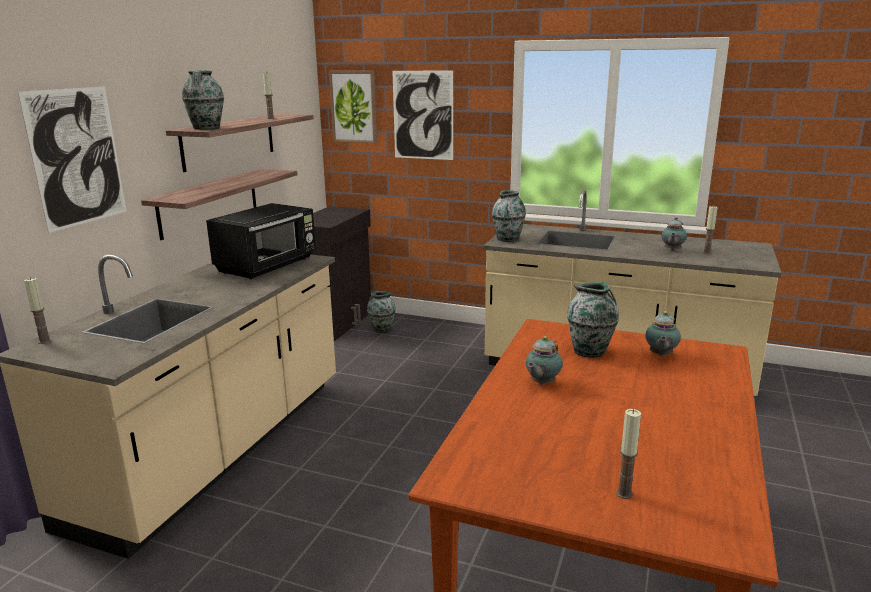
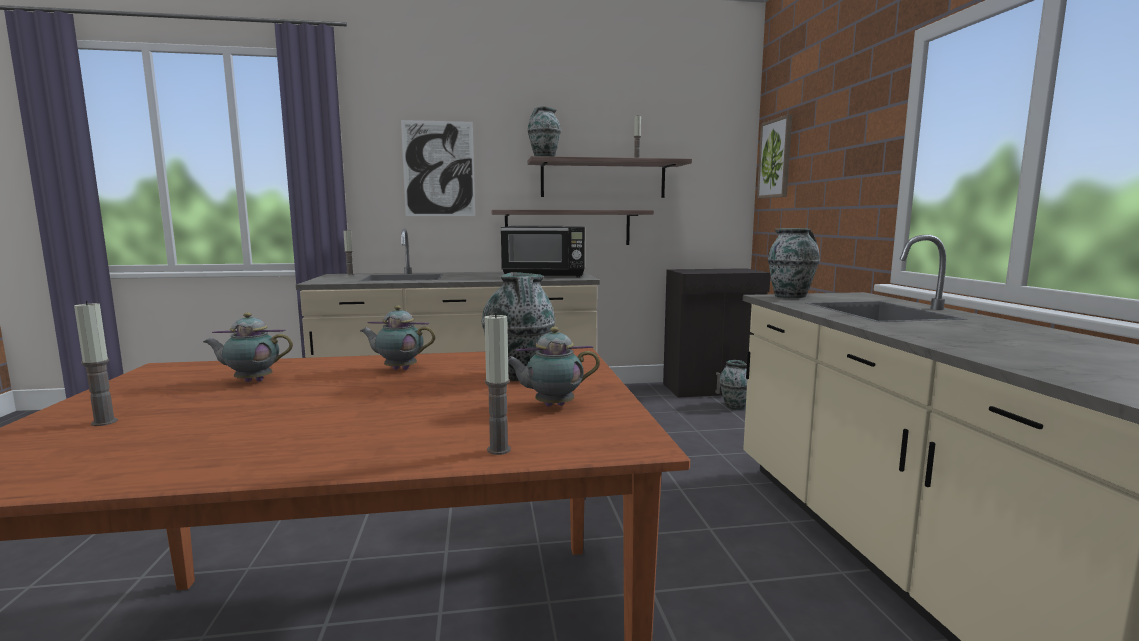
camera: 60 degrees right, 10 degrees down
picture [392,71,453,160] -> none
teapot [661,217,687,251] -> teapot moved to [203,312,293,382]
candle [703,206,717,254] -> candle moved to [484,312,511,455]

